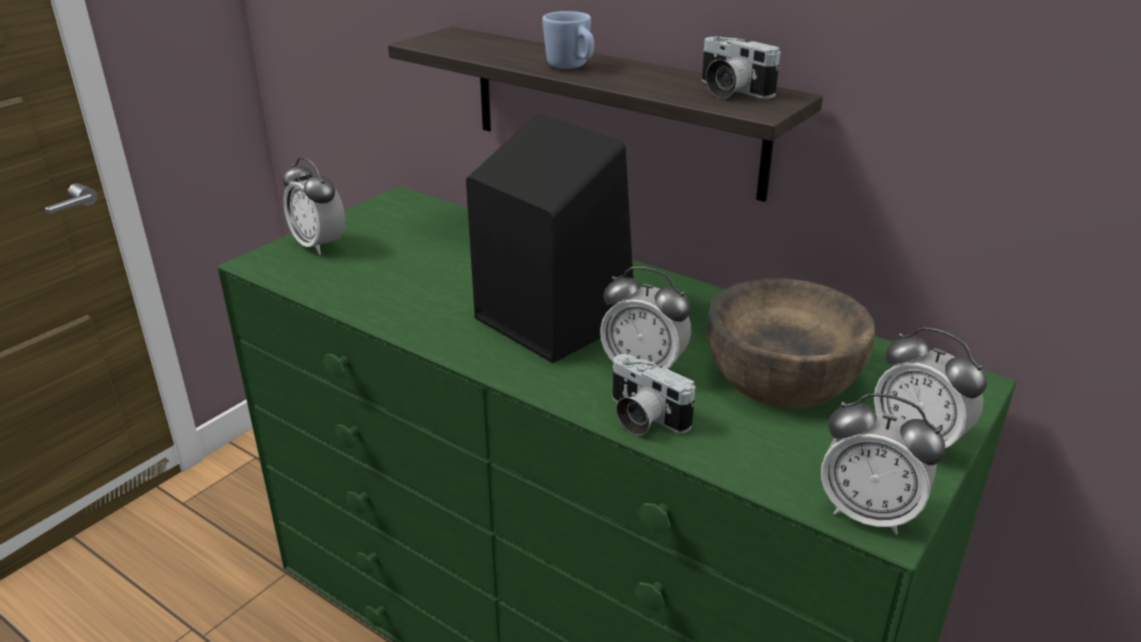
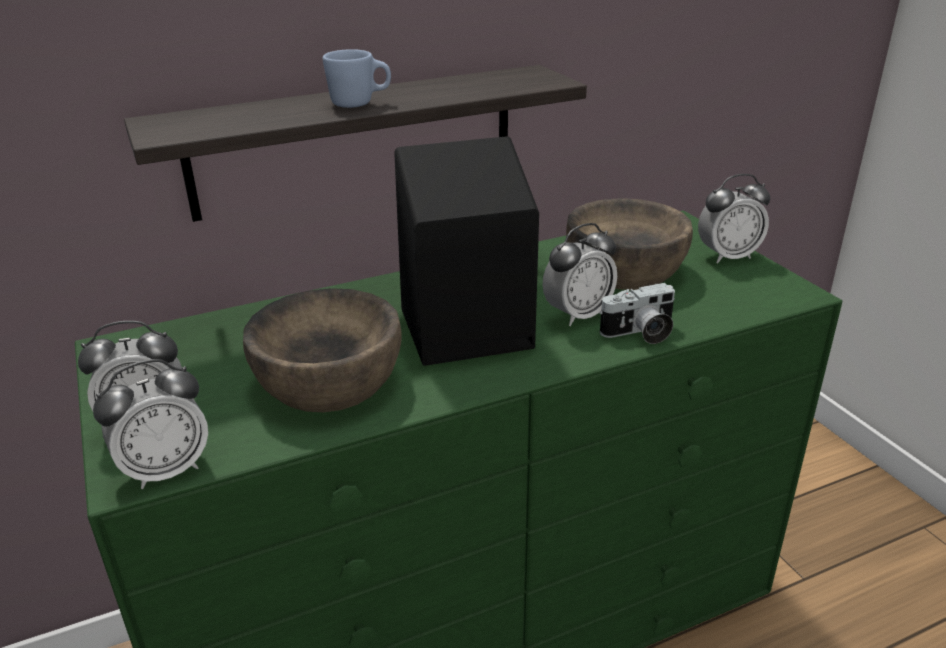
camera: 60 degrees left, 0 degrees up
camera [702,36,780,99] -> none
alarm clock [821,393,945,535] -> alarm clock moved to [93,359,208,489]
none -> brown bowl [243,288,402,412]

